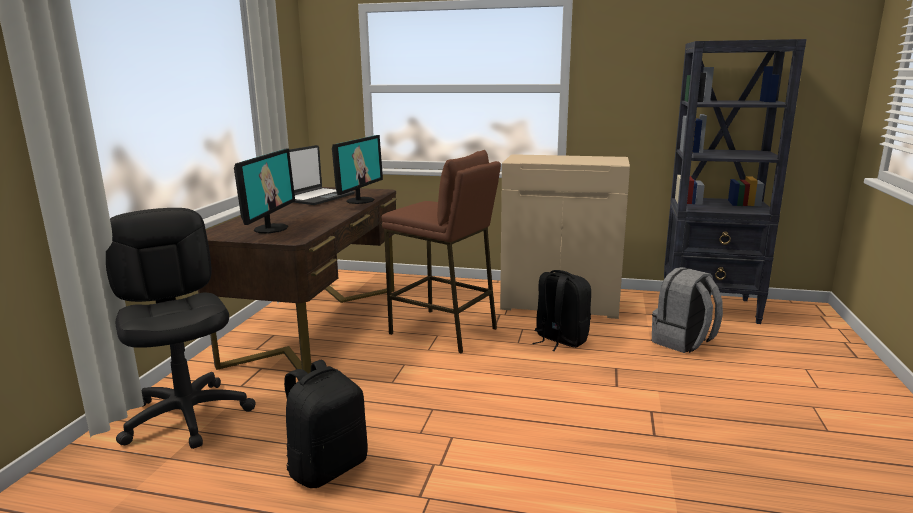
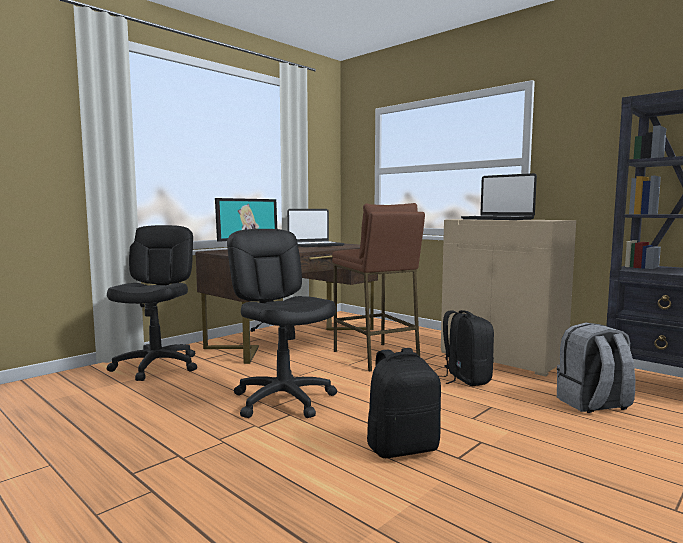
camera: 30 degrees right, 10 degrees down
black backpack [284,360,368,488] -> black backpack moved to [367,348,441,458]
monitor [332,135,383,204] -> none
none -> black office chair [227,229,337,418]
none -> laptop [461,173,537,220]

